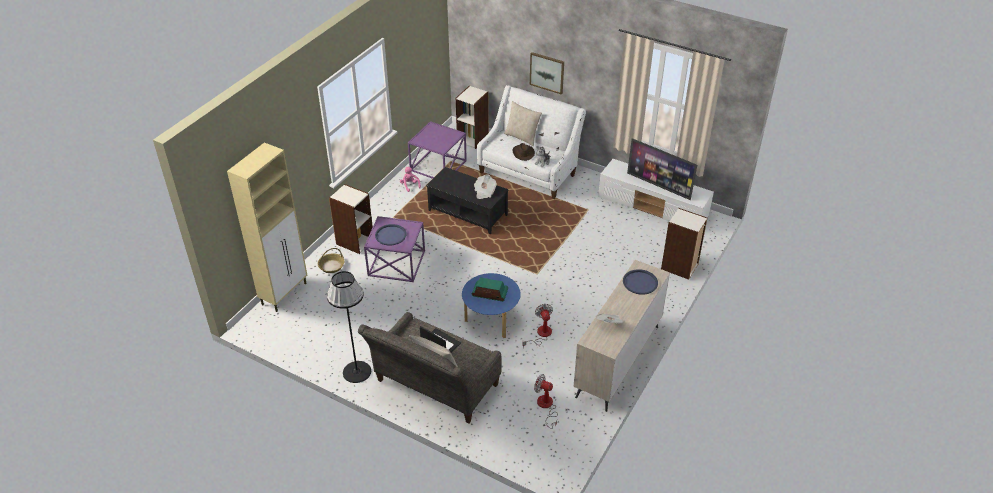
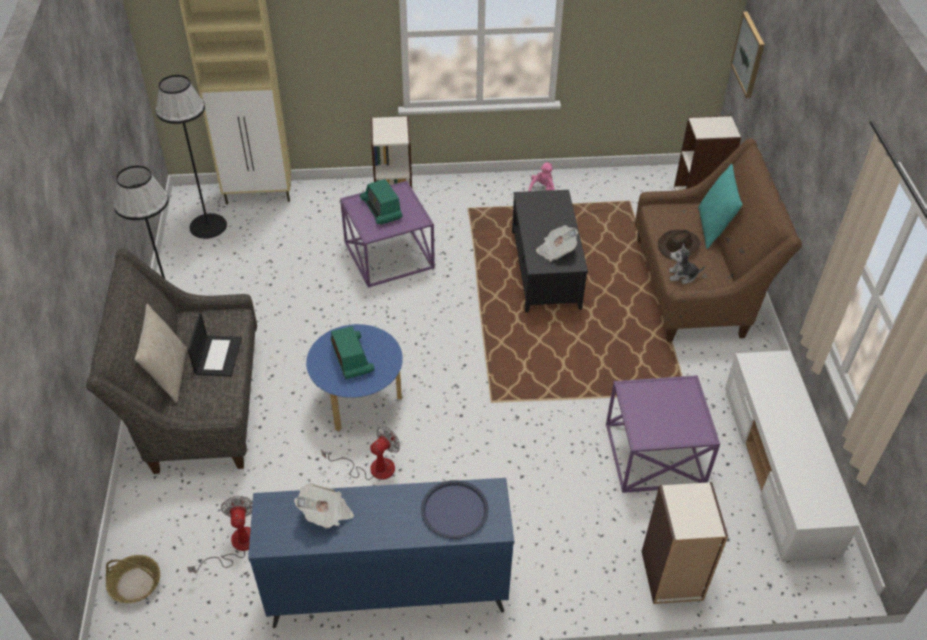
camera: 55 degrees right, 5 degrees up
basket [318,248,345,273] -> basket moved to [106,555,160,603]
blue tray [375,224,407,245] -> radio [360,179,402,225]
purple side table [408,121,467,179] -> purple side table moved to [606,375,720,493]
white sofa [477,85,586,199] -> brown sofa [635,138,802,342]
beige pillow [504,101,542,146] -> turquoise pillow [698,164,743,249]
picture [530,52,564,94] -> picture moved to [731,12,765,98]
beige dresser [573,260,670,412] -> blue dresser [248,478,514,628]
television [627,138,697,200] -> none
none -> black floor lamp [155,75,227,239]

